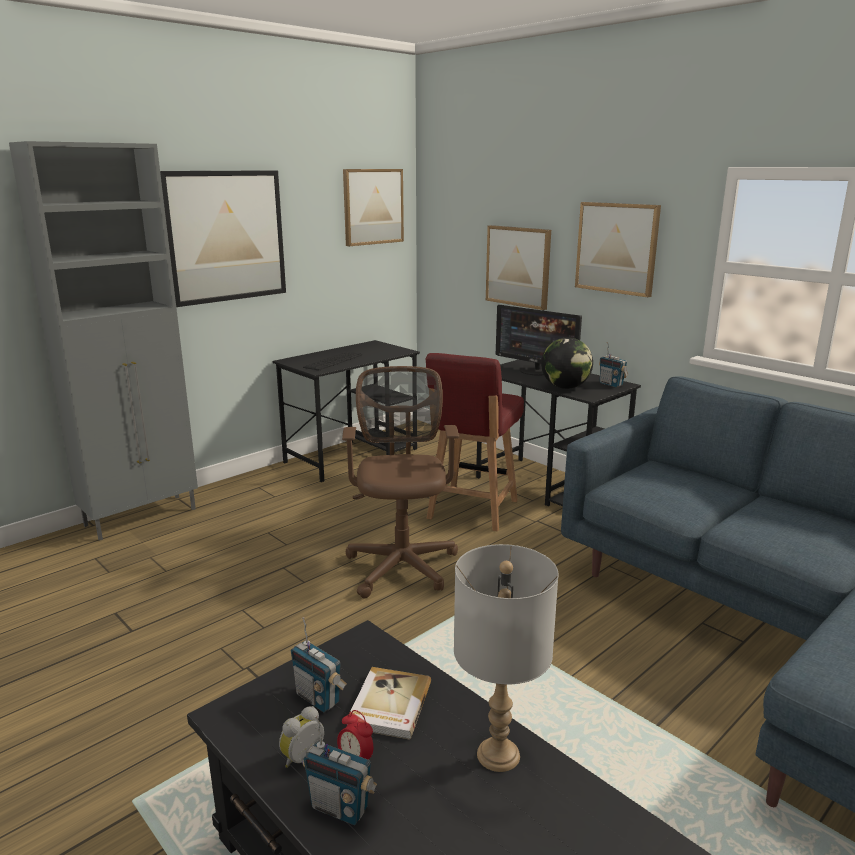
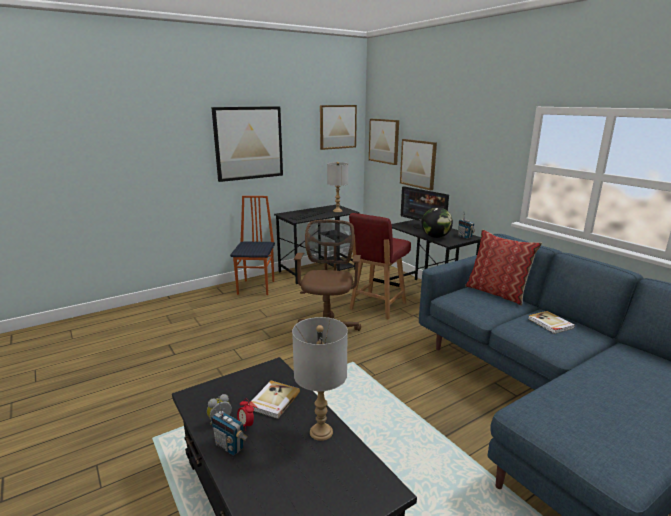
camera: 10 degrees right, 0 degrees up
grey cabinet [9,141,198,541] -> none
radio [291,617,347,712] -> none
picture [575,202,661,297] -> picture moved to [369,119,399,165]
none -> chair [230,196,275,295]
none -> grey table lamp [327,162,348,212]
none -> pillow [465,229,542,306]
none -> book [528,311,575,334]

